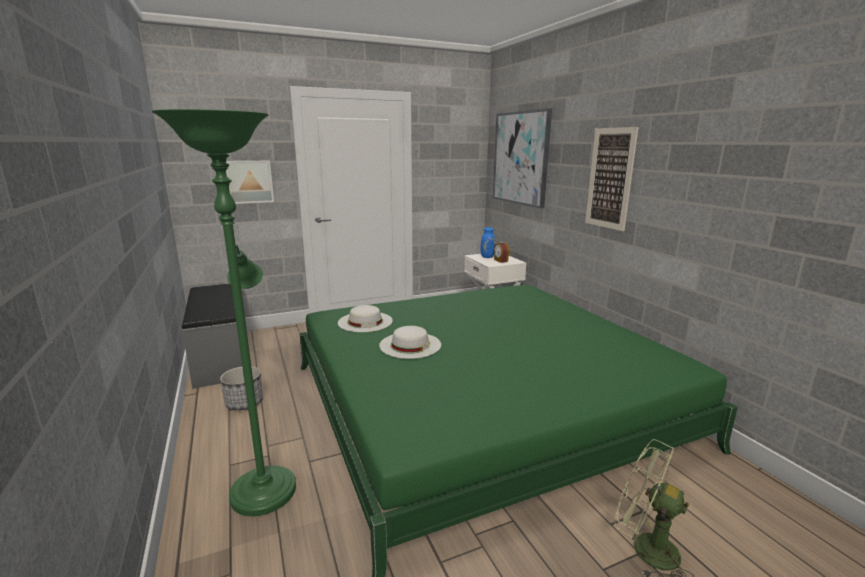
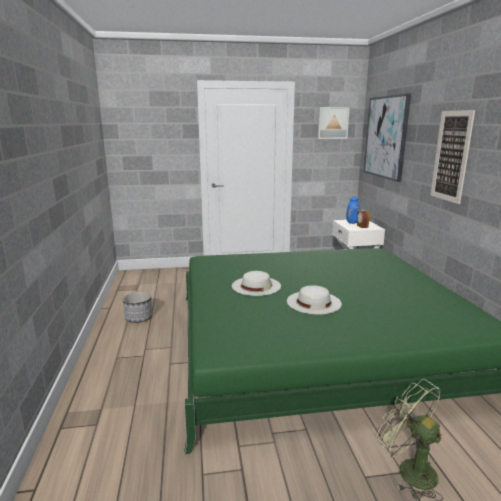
camera: 15 degrees right, 0 degrees up
green floor lamp [152,109,296,516] -> none
grey bench [182,283,242,389] -> none
picture [226,161,274,204] -> picture moved to [317,107,350,139]
white hat [338,305,393,332] -> white hat moved to [287,285,342,314]

